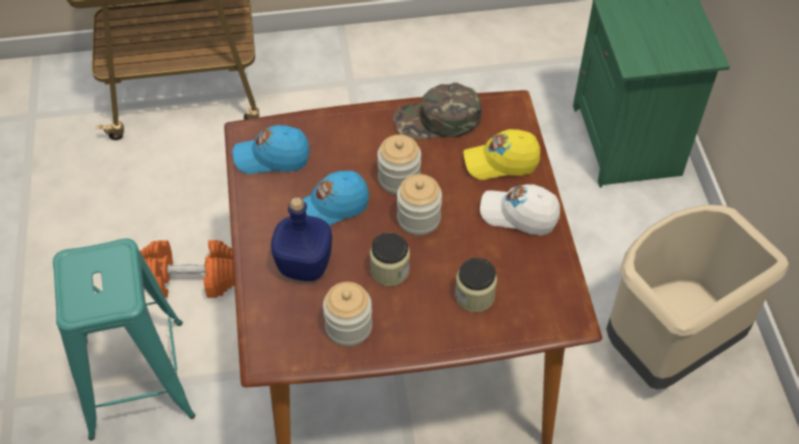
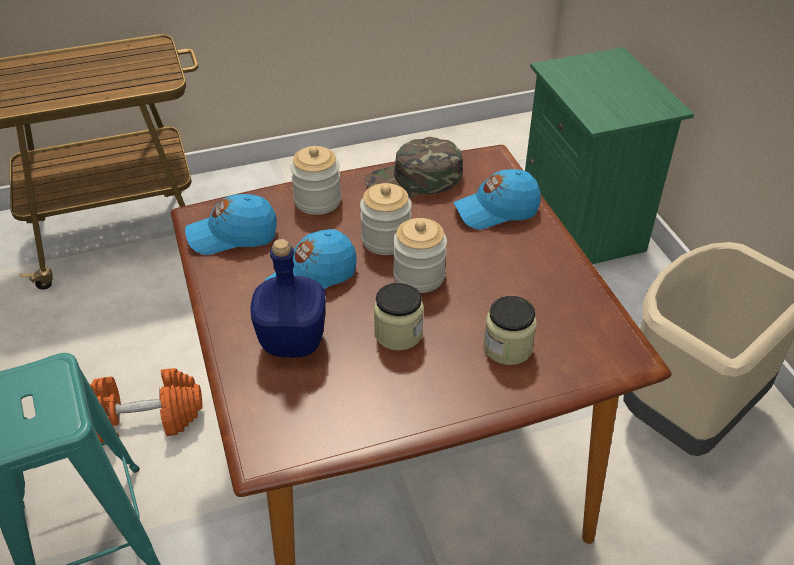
camera: 10 degrees left, 10 degrees down
jar [323,282,372,346] -> jar moved to [290,146,341,215]
yellow cap [464,129,540,180] -> blue cap [453,169,541,230]
white cap [480,184,560,236] -> none

